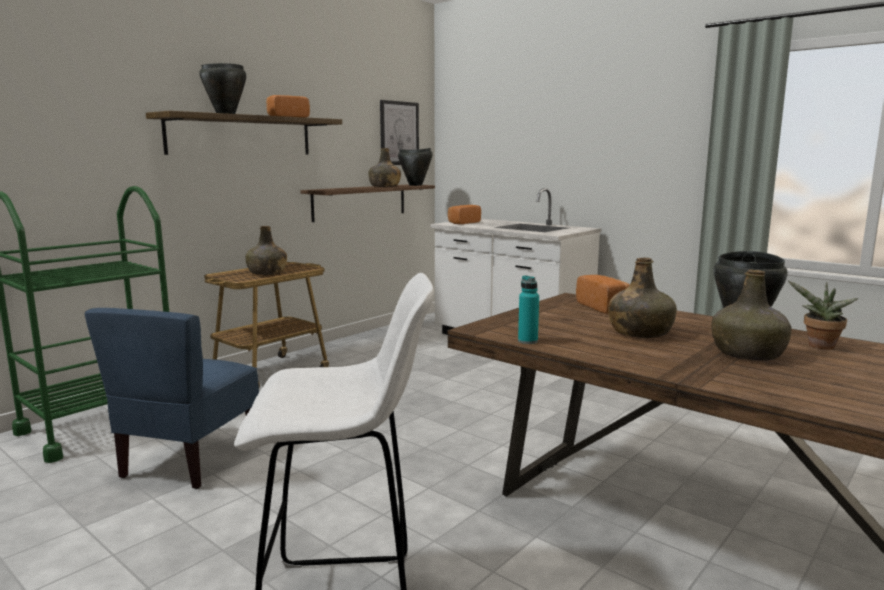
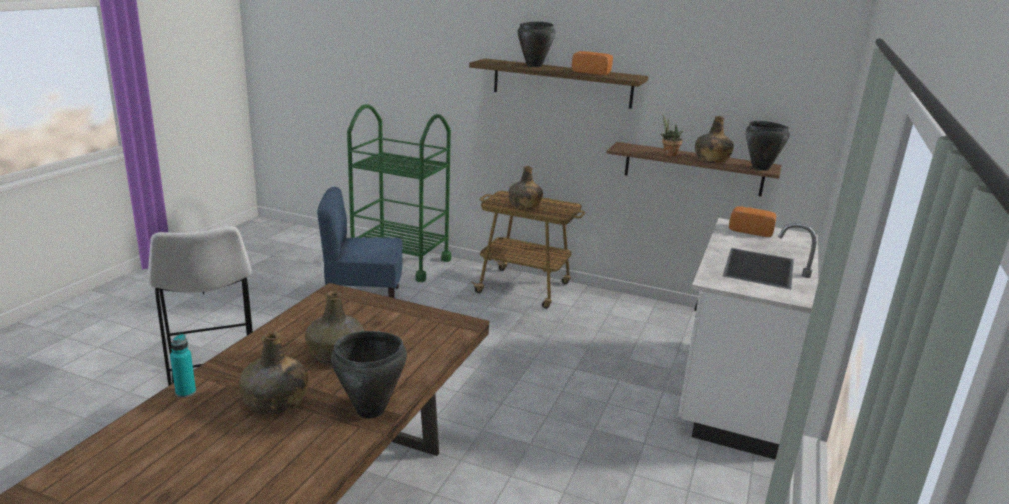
camera: 70 degrees right, 10 degrees up
picture [380,100,419,165] -> none
turquoise bottle [518,275,539,344] -> turquoise bottle moved to [170,334,196,398]
bread [576,275,630,314] -> none
potted plant [788,281,859,350] -> potted plant moved to [661,115,683,156]

